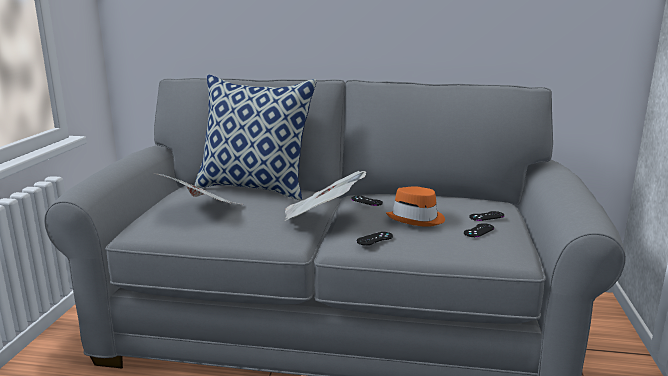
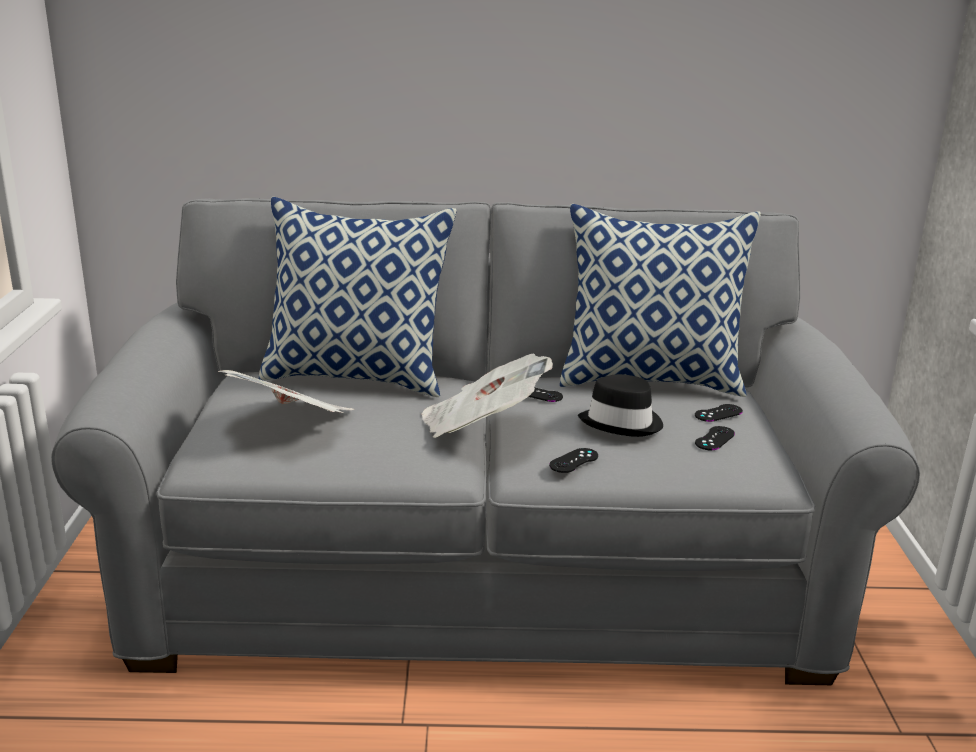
camera: 10 degrees left, 5 degrees up
orange hat [386,187,445,227] -> black hat [578,374,663,437]
none -> pillow [560,204,761,397]

